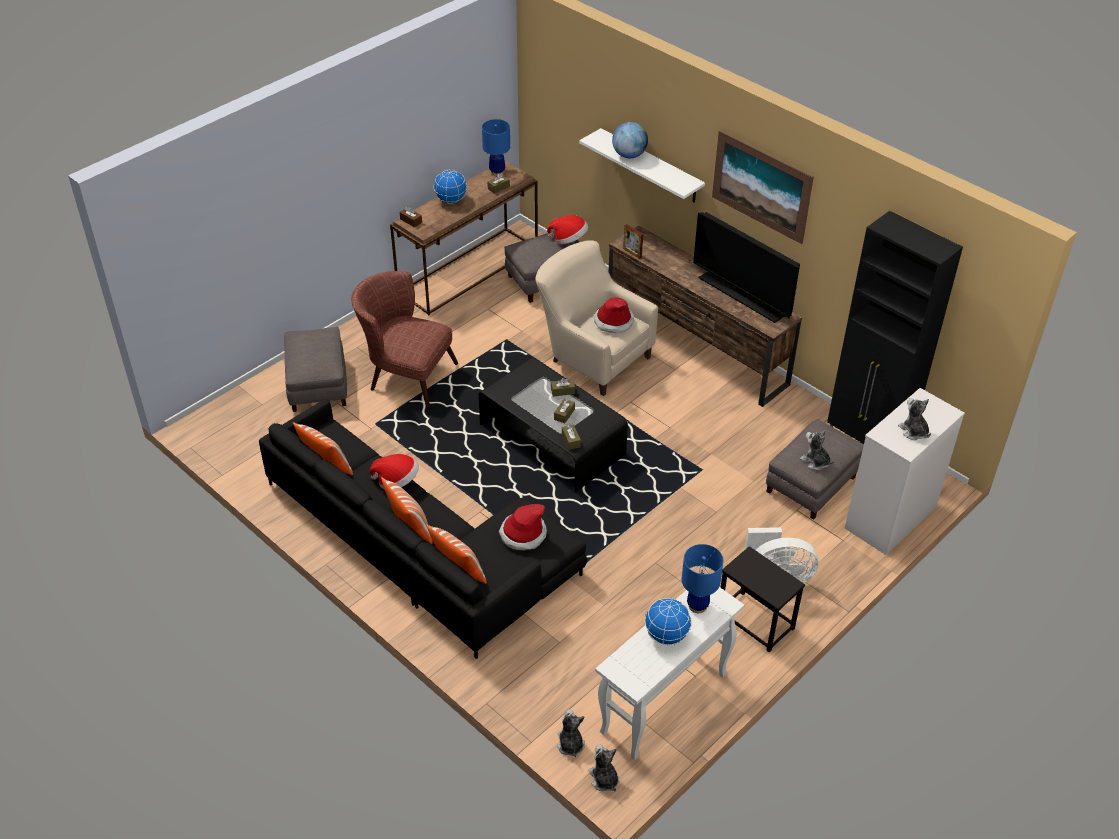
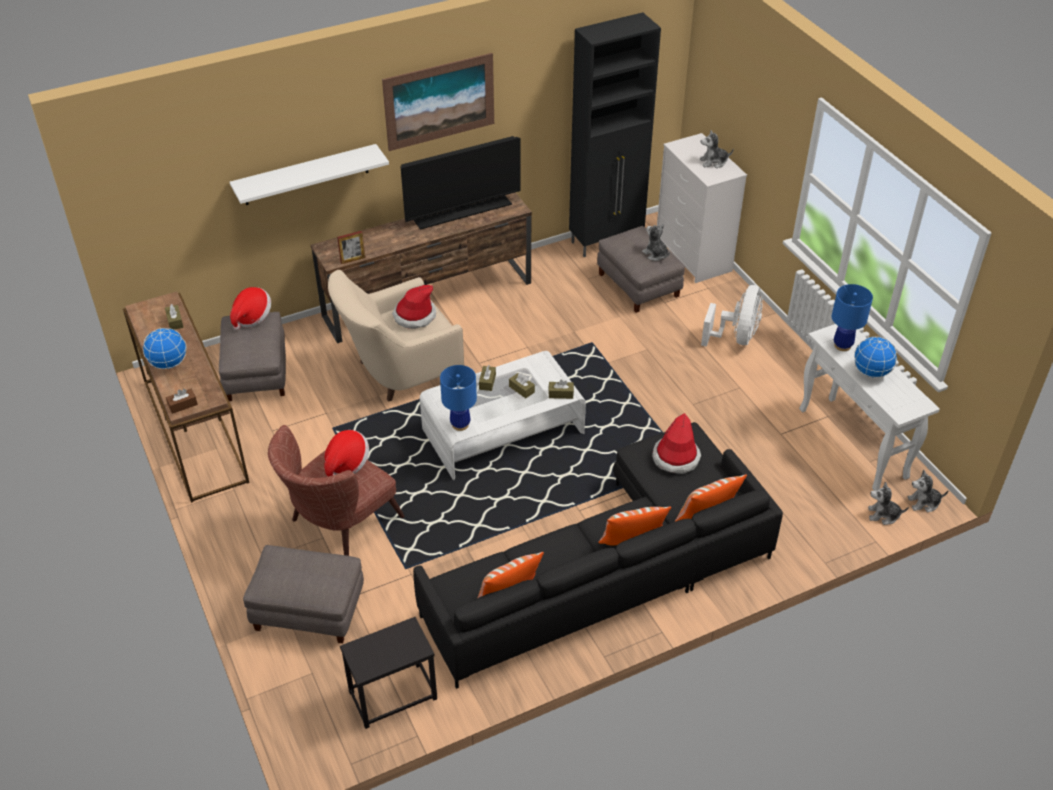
camera: 70 degrees left, 0 degrees up
hat [369,454,419,489] -> hat moved to [324,430,369,477]
black coffee table [479,357,628,493] -> white coffee table [420,351,586,480]
blue table lamp [482,119,510,176] -> blue table lamp moved to [440,365,477,431]
globe [612,122,648,158] -> none
black side table [720,546,805,653] -> black side table moved to [340,617,437,729]
plush toy [800,430,834,470] -> plush toy turned 75 degrees clockwise [642,224,670,261]

